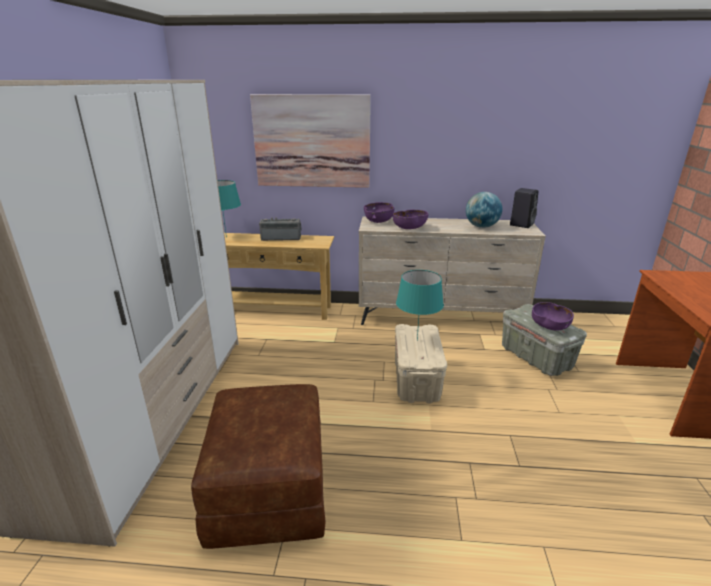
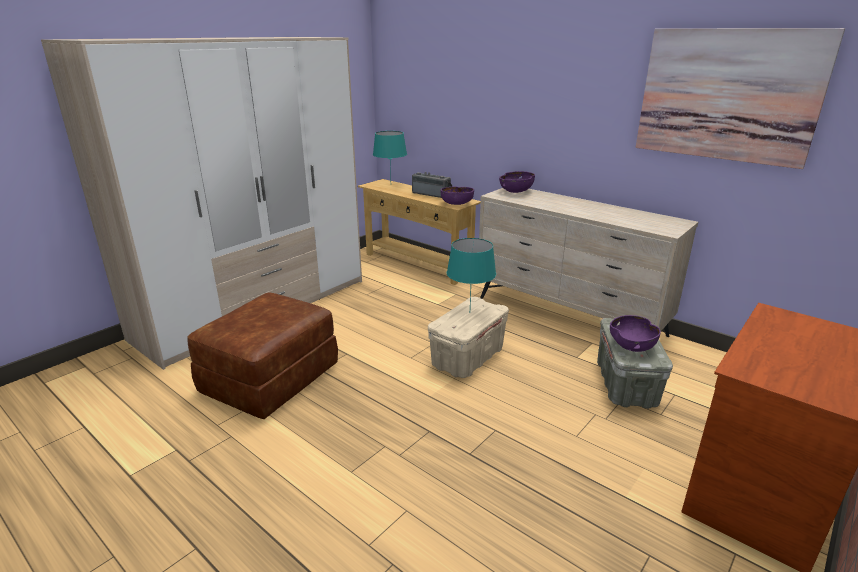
camera: 35 degrees right, 0 degrees up
picture [250,94,371,188] -> picture moved to [636,28,845,169]
purple bowl [393,210,429,229] -> purple bowl moved to [441,187,474,205]
globe [466,192,502,228] -> none
black speaker [510,188,538,228] -> none

